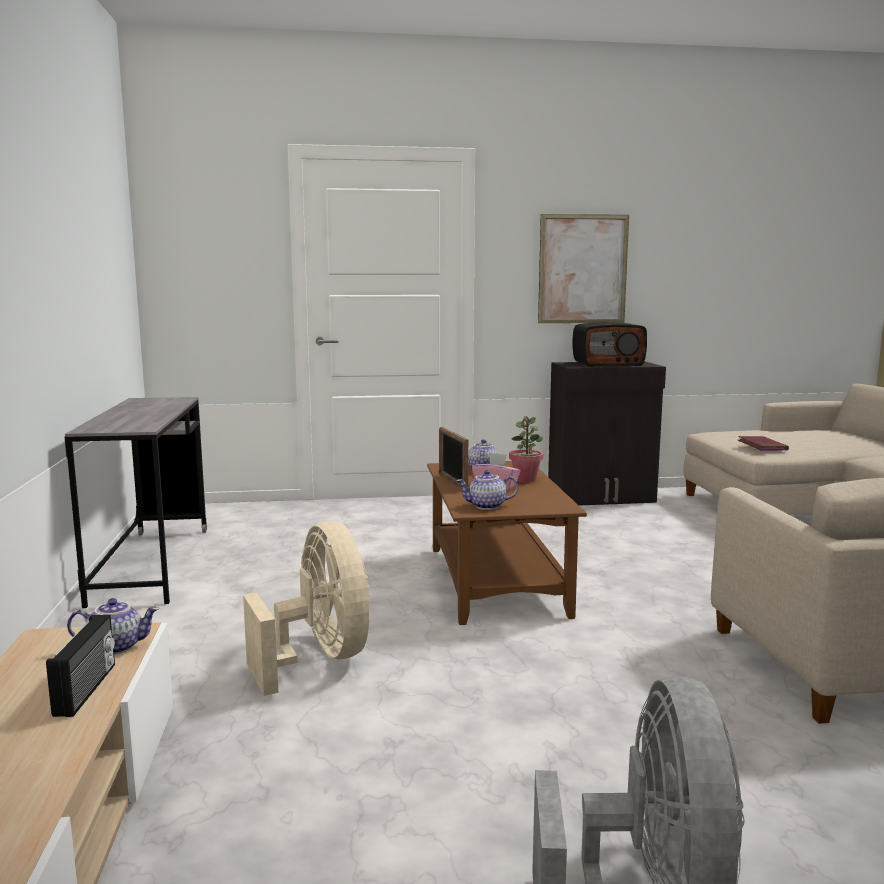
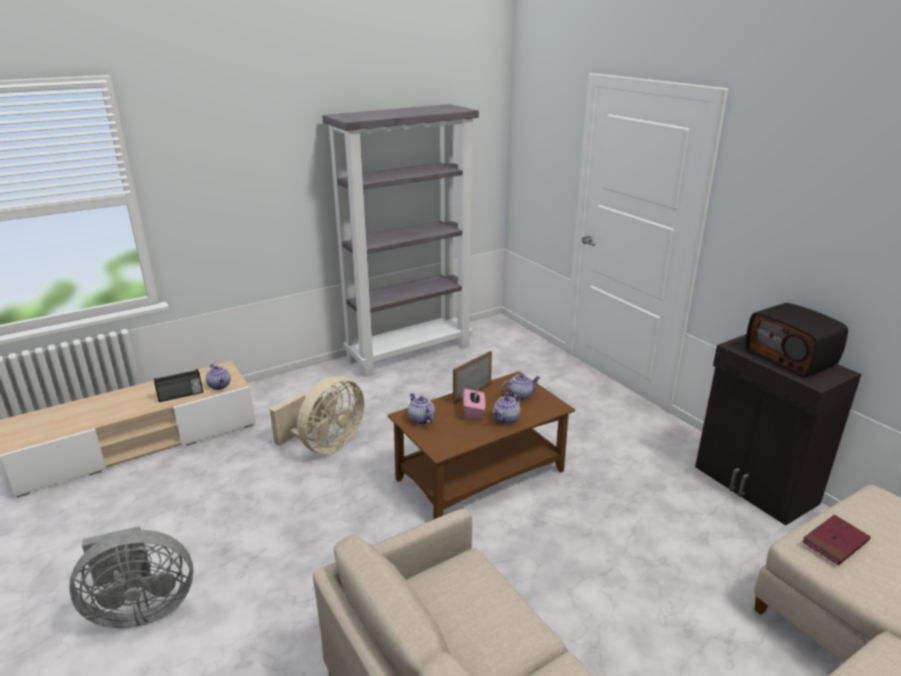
camera: 65 degrees right, 15 degrees up
grey desk [65,397,207,608] -> grey bookcase [322,104,479,377]
potted plant [509,416,543,483] -> teapot [493,394,521,424]
picture [538,214,629,323] -> none

